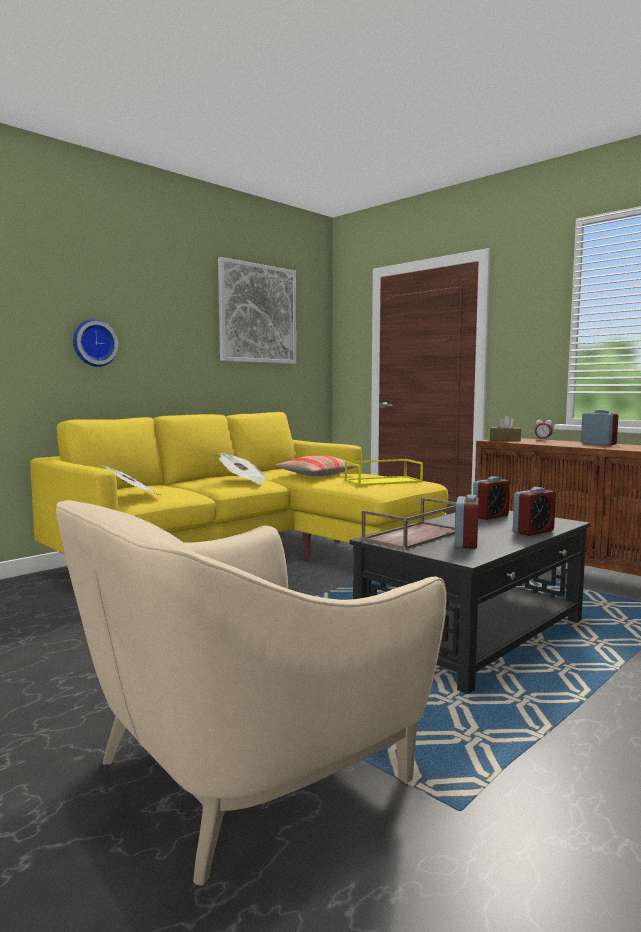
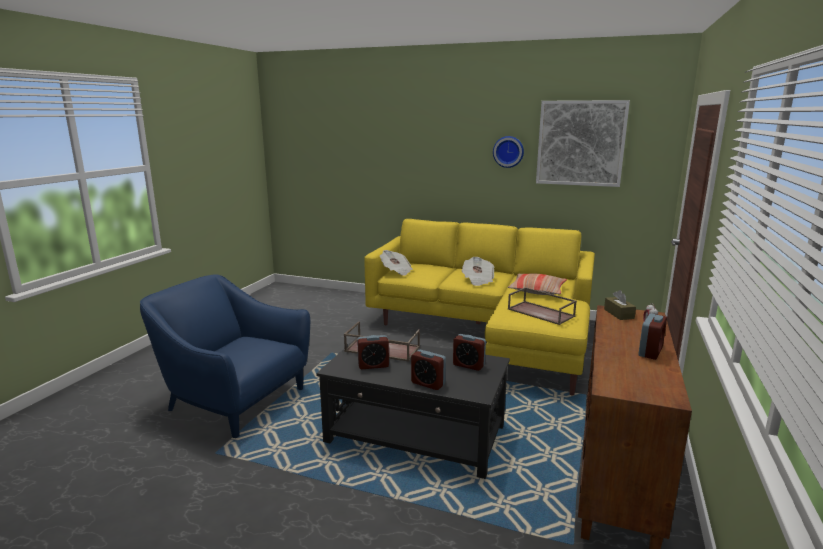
camera: 65 degrees right, 10 degrees up
beige armchair [56,500,447,886] -> blue armchair [140,274,310,438]
wall clock [73,319,118,367] -> wall clock moved to [493,136,524,168]
yellow tray [345,459,423,486] -> brown tray [508,287,577,325]

